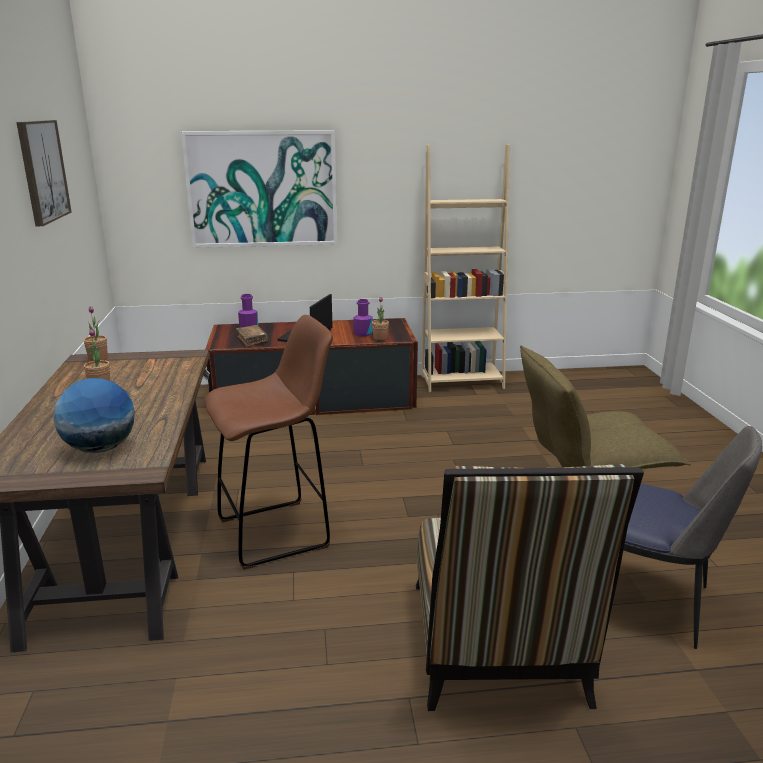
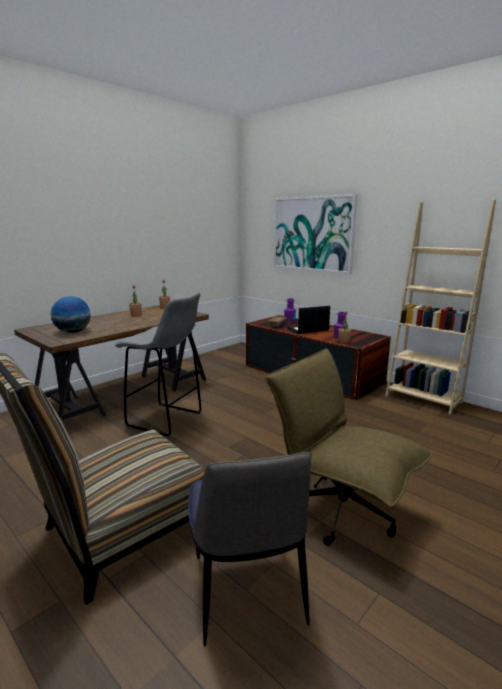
camera: 50 degrees right, 5 degrees down
picture [16,120,72,226] -> none
brown stool [204,315,333,570] -> grey stool [115,292,201,438]

